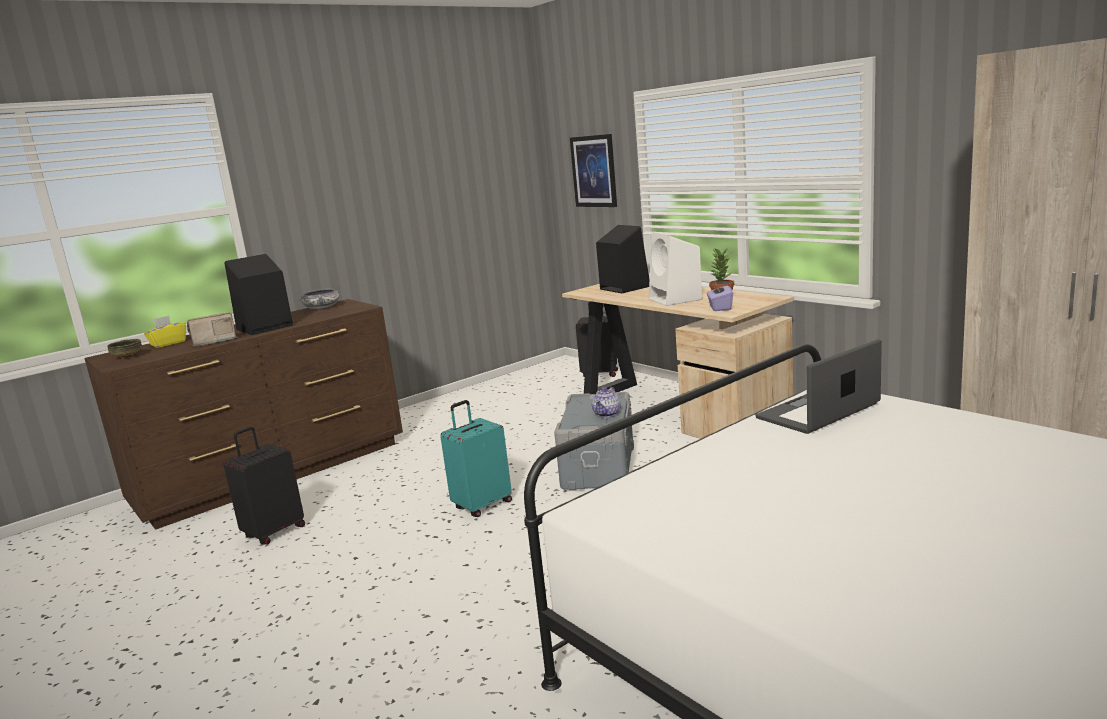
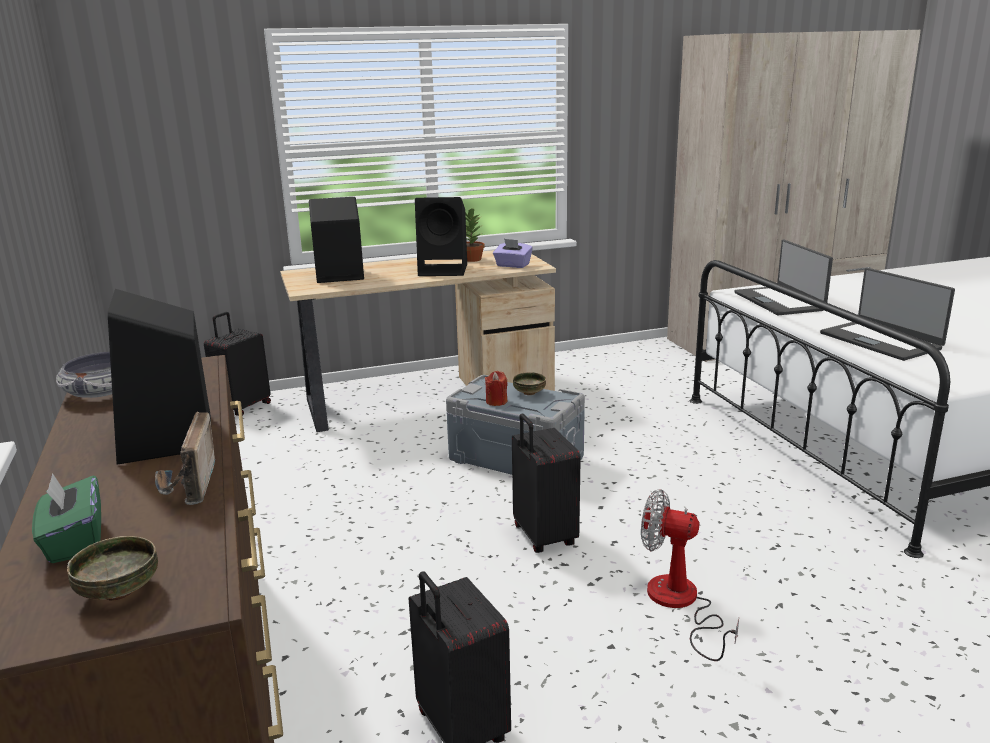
camera: 70 degrees left, 5 degrees up
yellow tissue box [144,315,186,348] -> green tissue box [32,473,101,563]
turquoise suitcase [440,400,512,517] -> black suitcase [512,413,581,553]
picture [570,134,617,207] -> none
teapot [592,387,621,417] -> bowl [513,372,546,395]
white speaker [649,232,702,306] -> black speaker [415,197,467,276]
none -> red candle [485,371,508,406]
none -> fan [641,489,739,661]
none -> laptop [820,268,955,361]

